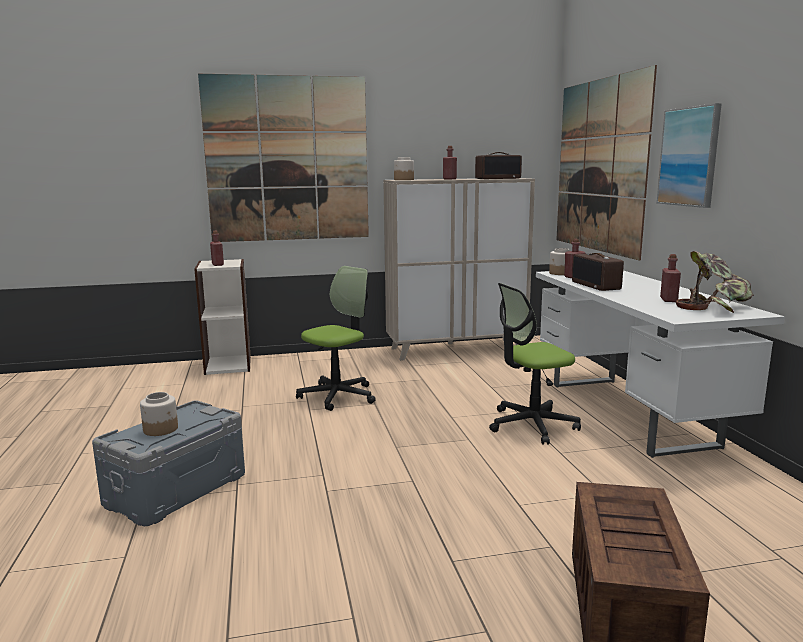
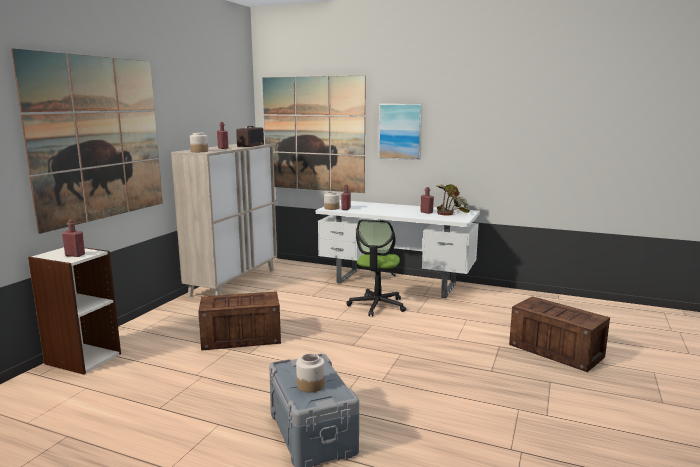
camera: 55 degrees left, 0 degrees up
office chair [296,266,376,411] -> crate [198,291,281,351]
radio [572,253,624,291] -> none

